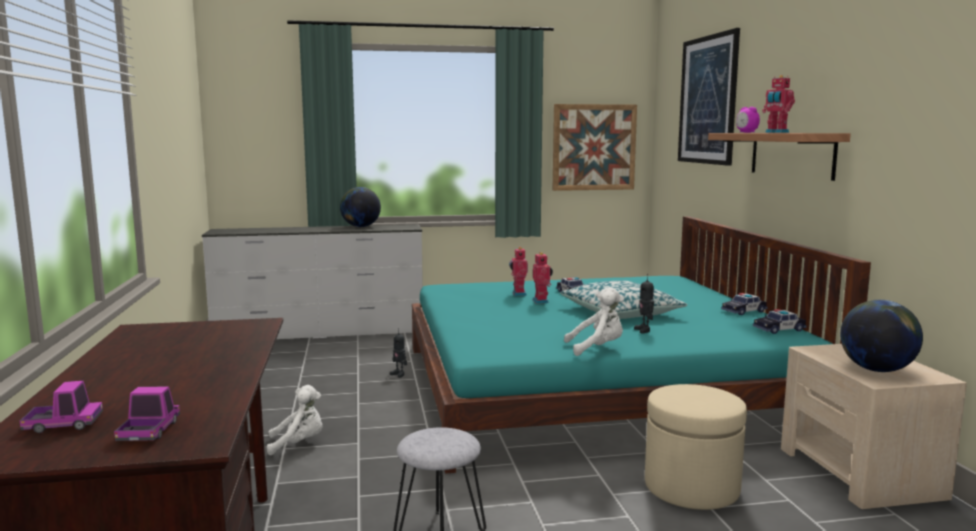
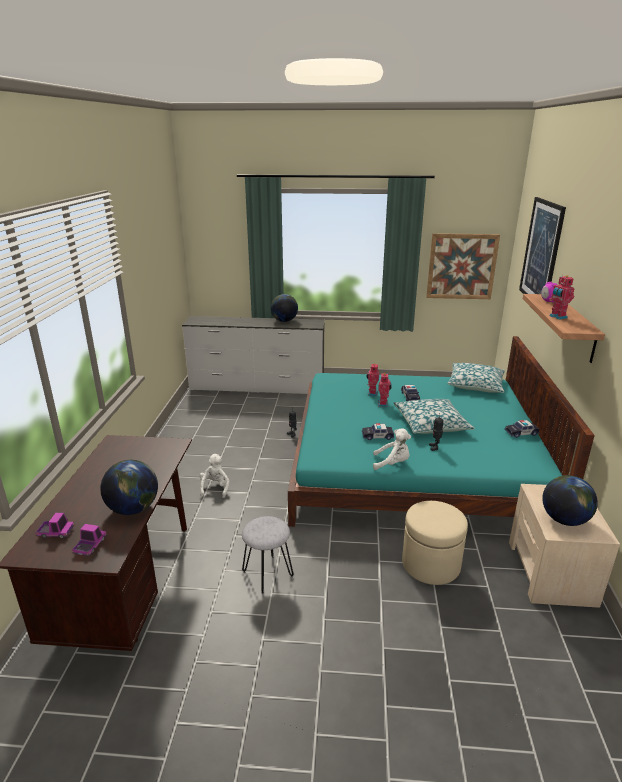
camera: 15 degrees right, 15 degrees up
white plush toy [267,385,323,455] -> white plush toy turned 90 degrees counterclockwise [199,454,229,498]
toy car [753,309,807,334] -> toy car moved to [362,423,394,440]
none -> globe [100,460,158,515]
none -> pillow [447,363,505,393]

